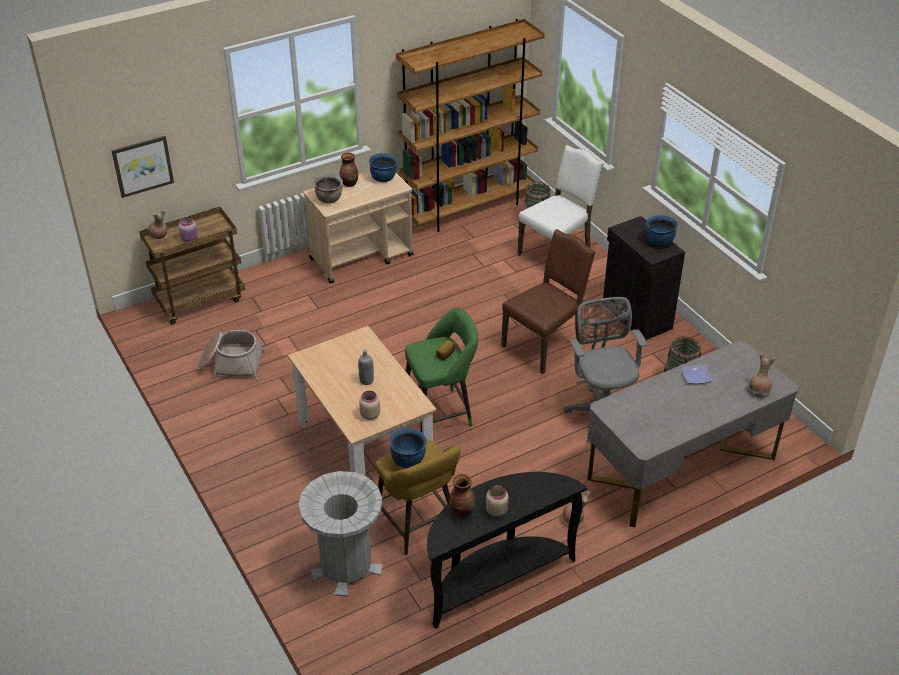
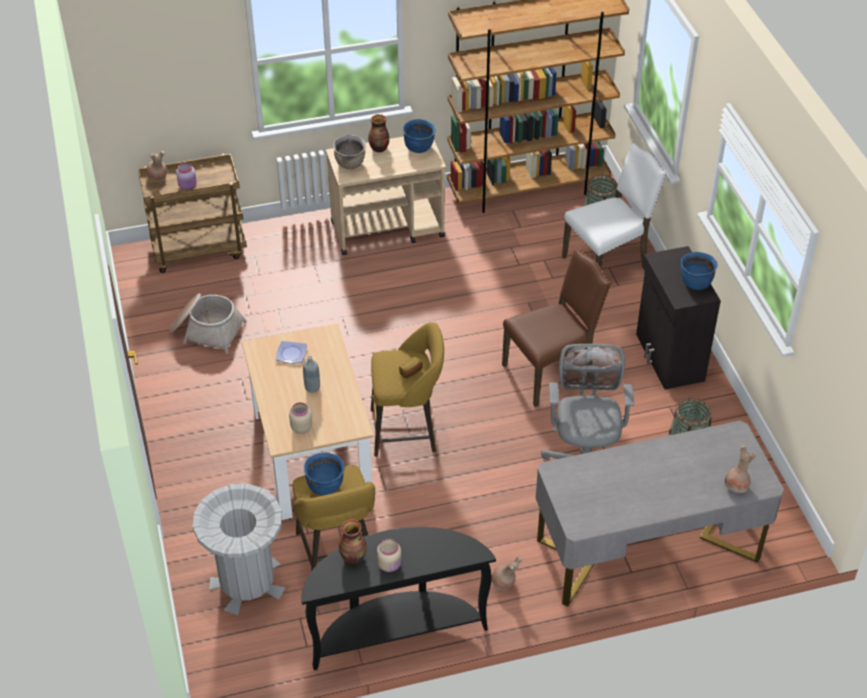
camera: 15 degrees right, 5 degrees up
picture [111,136,174,198] -> none
green stool [405,307,478,433] -> yellow stool [371,322,444,457]
plate [681,365,712,384] -> plate moved to [276,341,307,364]

